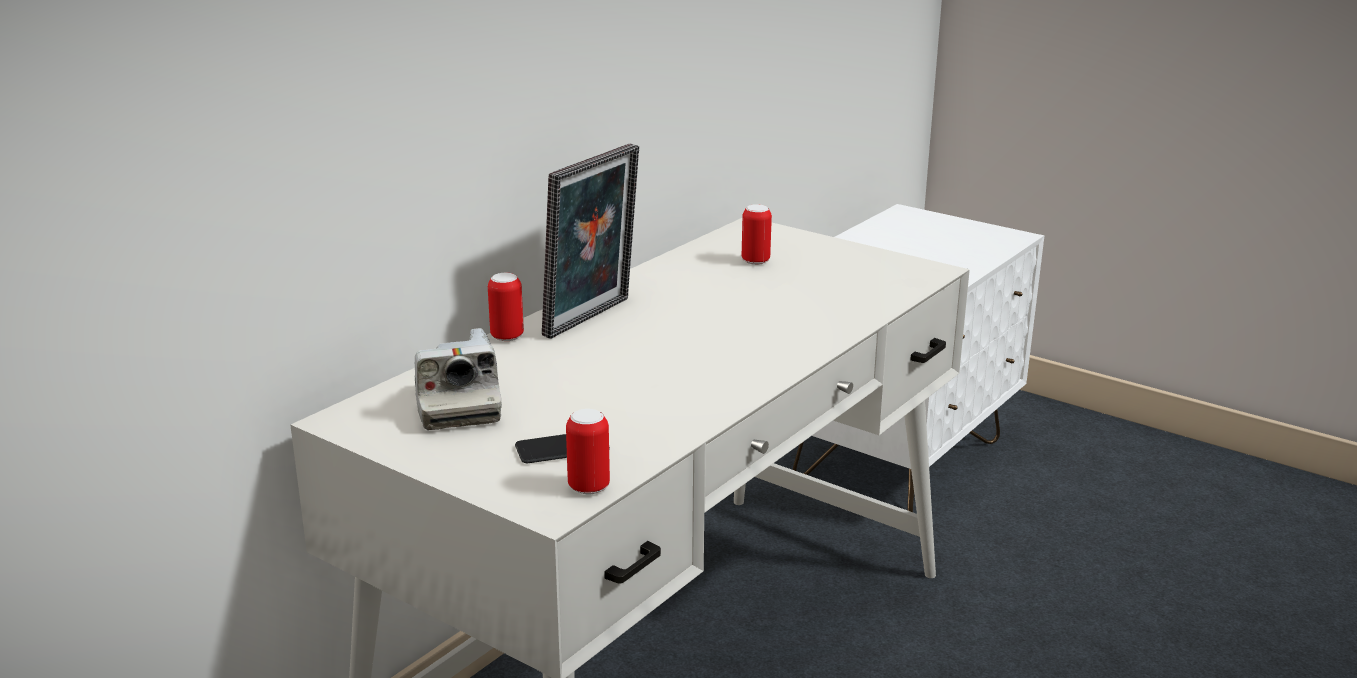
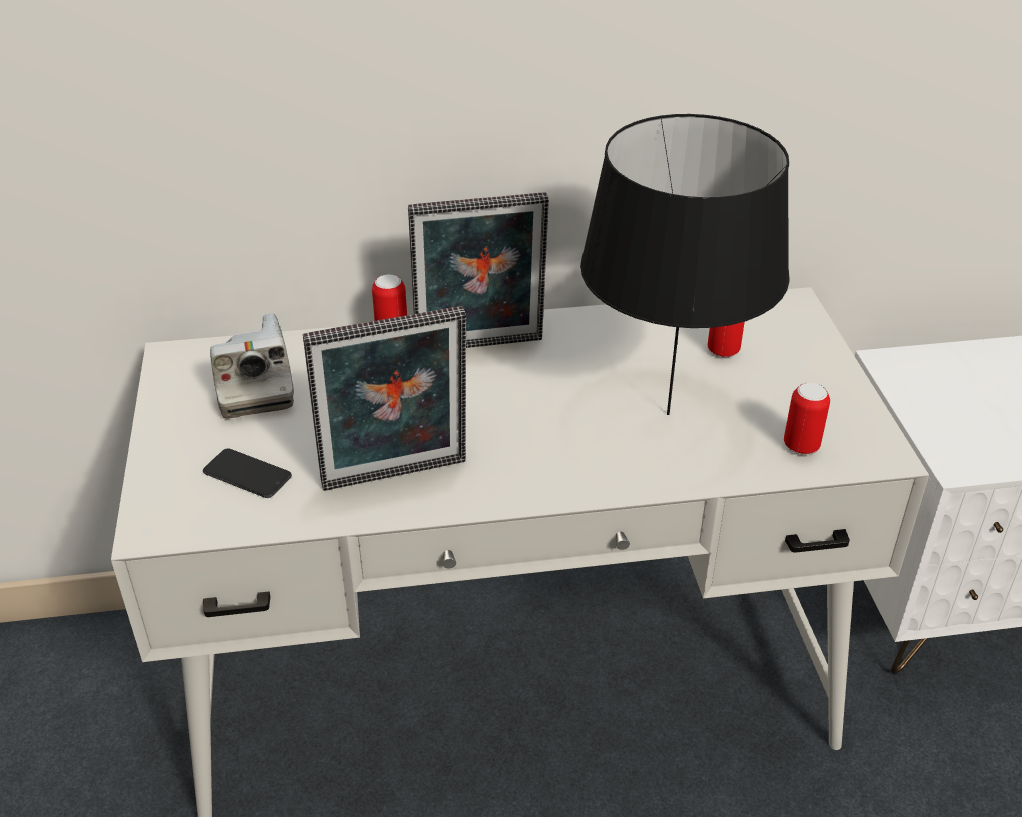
camera: 45 degrees right, 15 degrees up
camera [415,328,502,430] -> camera turned 45 degrees counterclockwise [210,313,294,418]
can [566,409,610,494] -> can moved to [784,383,830,455]
none -> picture frame [303,306,466,491]
none -> black table lamp [580,114,790,415]

